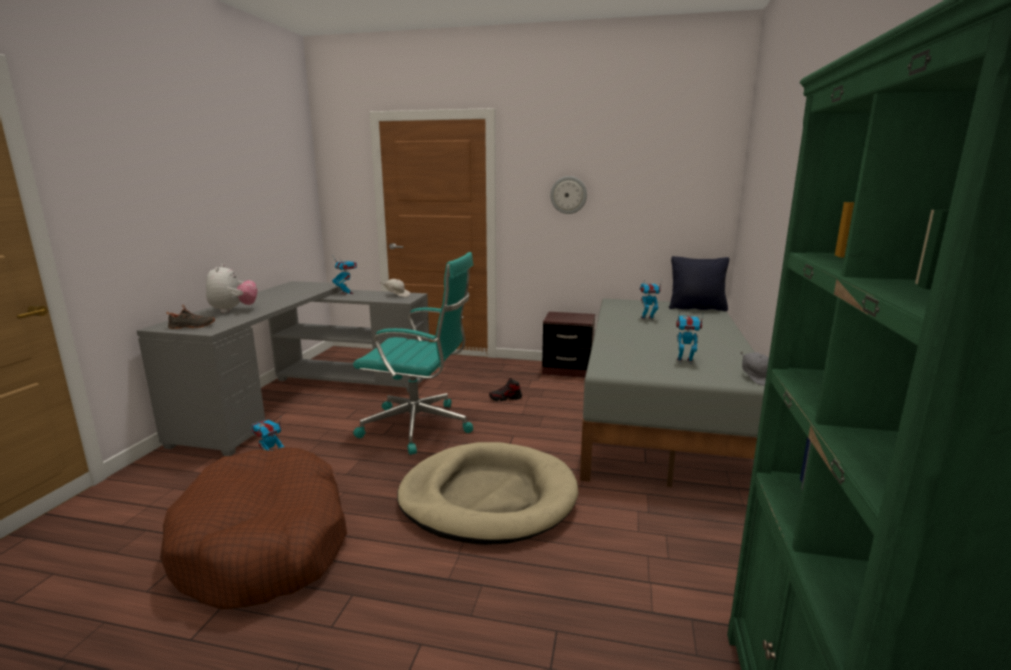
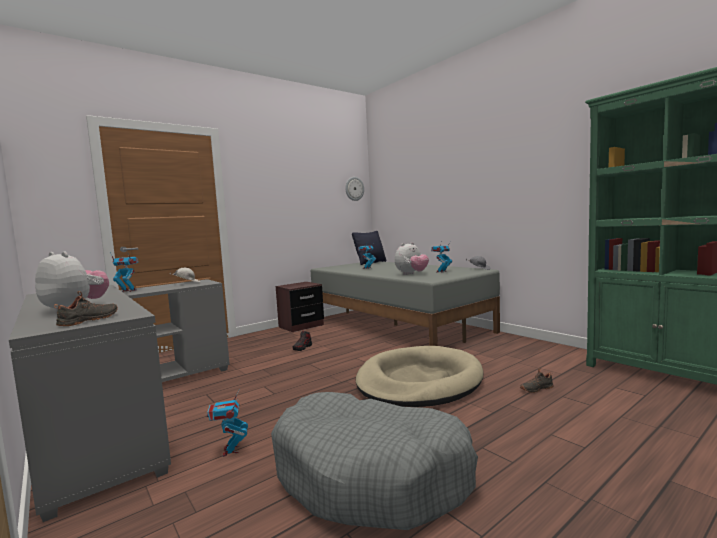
camera: 50 degrees left, 10 degrees down
brown dog bed [160,447,347,610] -> grey dog bed [271,392,478,530]
turquoise office chair [353,252,473,455] -> none
wall clock [550,176,587,214] -> wall clock moved to [345,177,364,201]
none -> plush toy [395,242,429,275]
none -> black shoe [520,368,554,393]

